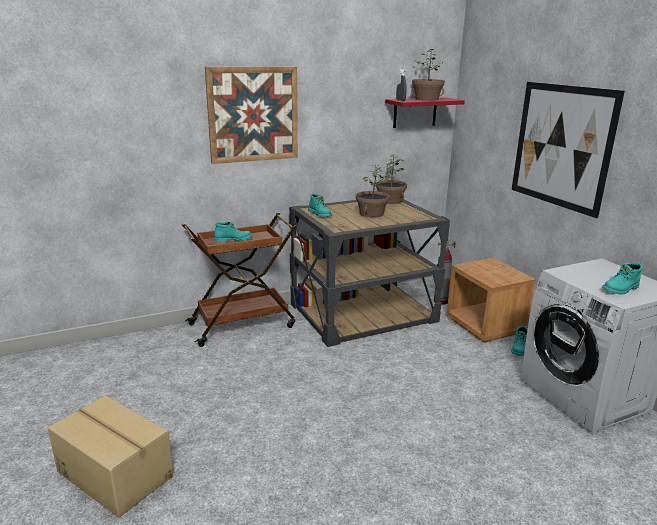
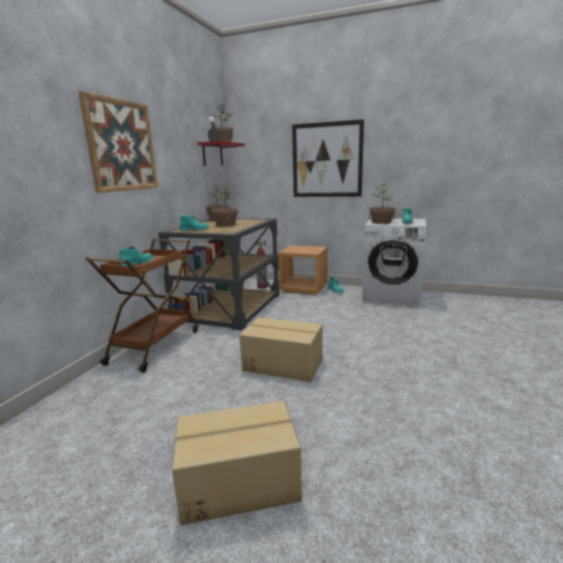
camera: 45 degrees left, 5 degrees down
none -> cardboard box [239,317,323,382]
none -> potted plant [369,184,396,224]

